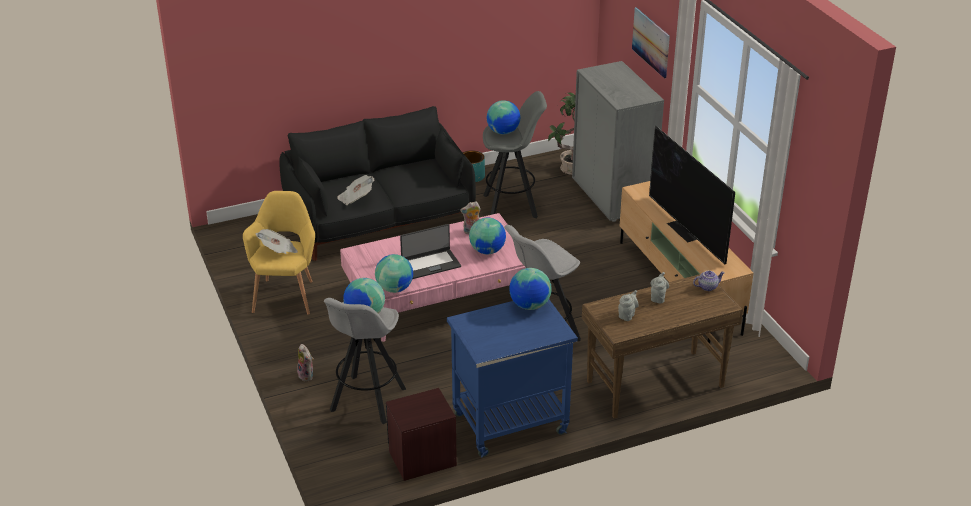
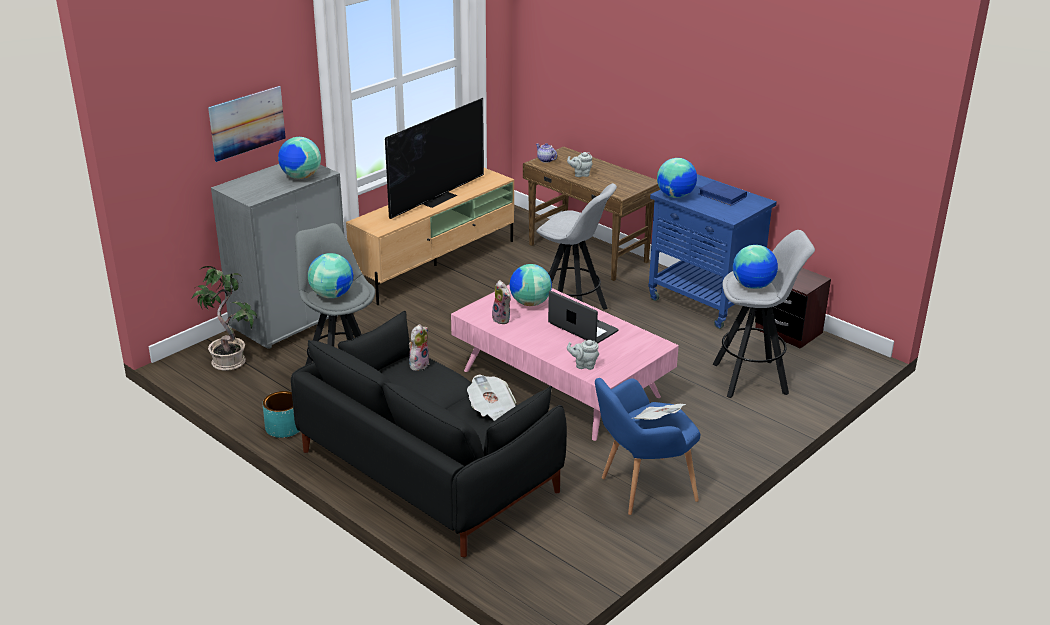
camera: 115 degrees left, 5 degrees down
yellow armchair [243,191,315,315] -> blue armchair [595,378,700,515]
plush toy [297,344,314,381] -> plush toy moved to [409,324,429,371]
globe [375,254,413,293] -> globe moved to [278,137,321,179]
grey teapot [618,290,639,321] -> grey teapot moved to [567,340,599,370]
none -> blue book [699,181,747,206]

